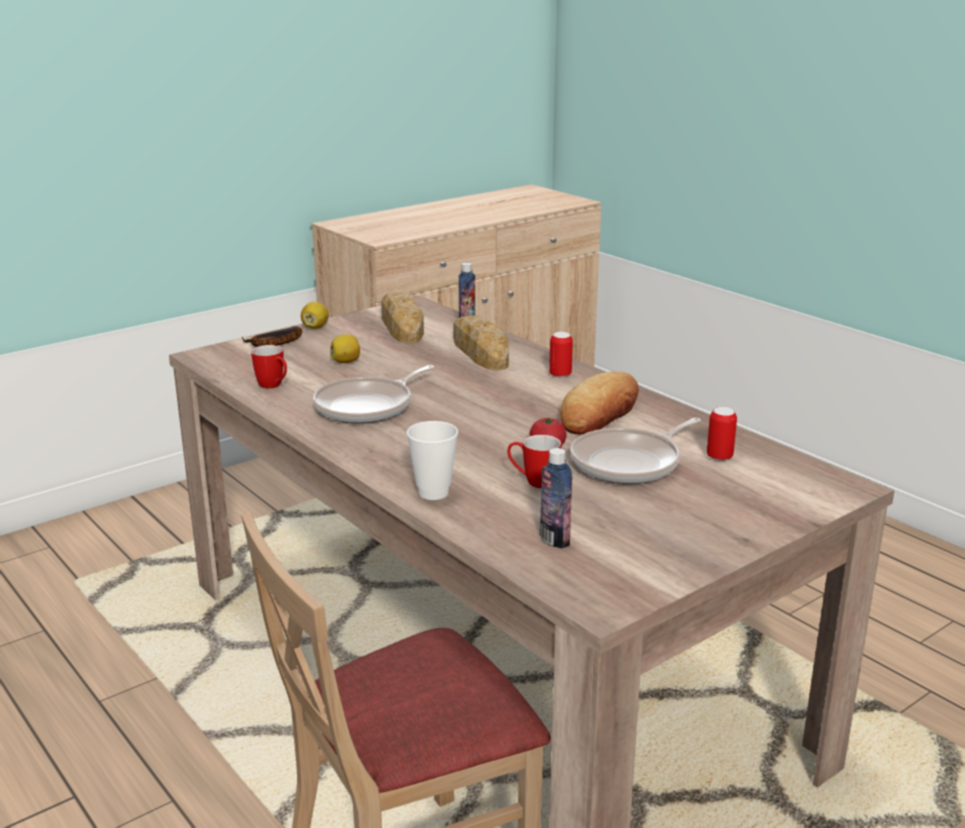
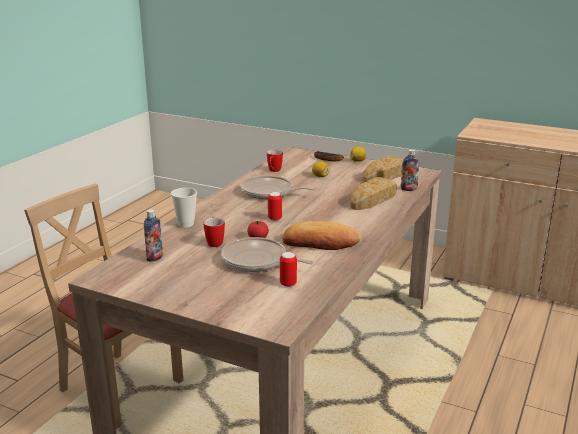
camera: 65 degrees right, 0 degrees up
can [549,332,573,378] -> can moved to [268,192,282,221]

